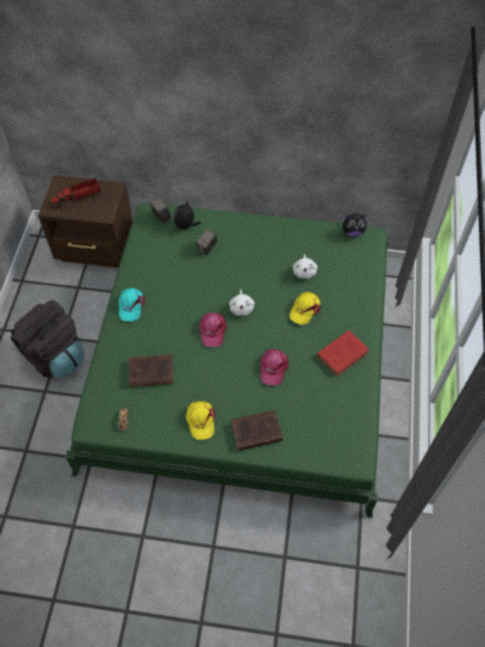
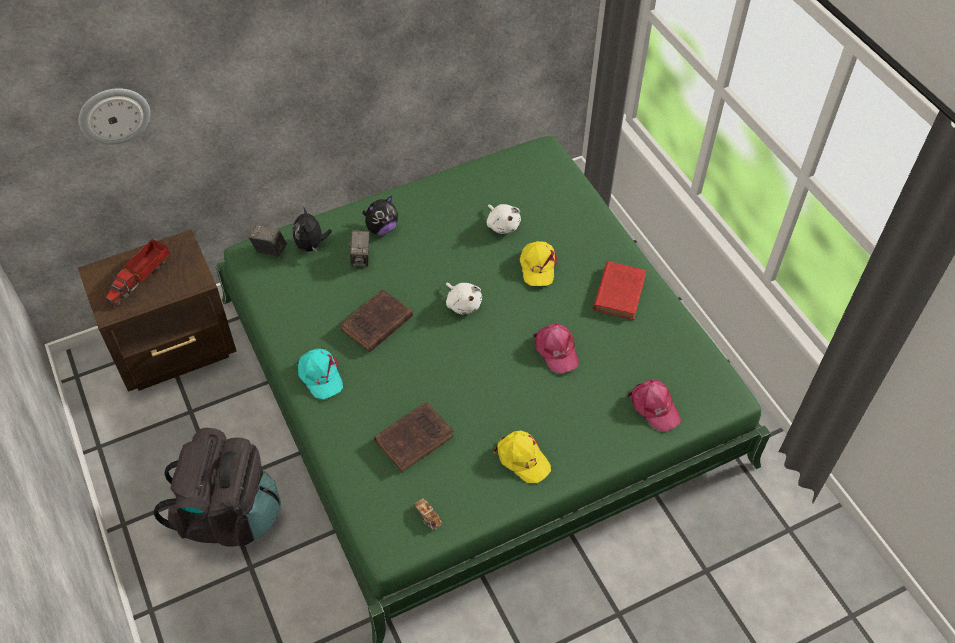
camera: 35 degrees left, 5 degrees down
pink cap [199,312,227,347] -> pink cap moved to [628,380,681,432]
brown book [231,410,283,451] -> brown book moved to [340,289,413,352]
plush toy [343,213,367,237] -> plush toy moved to [362,195,398,235]
none -> wall clock [79,88,150,145]

